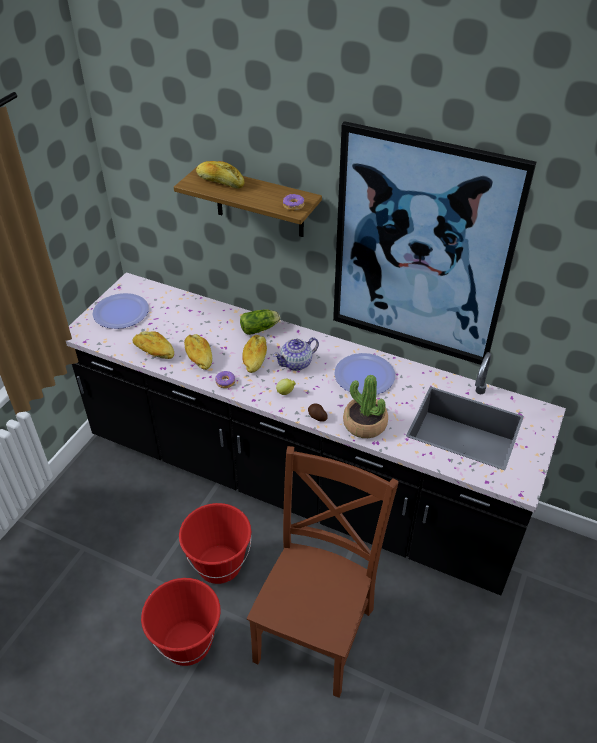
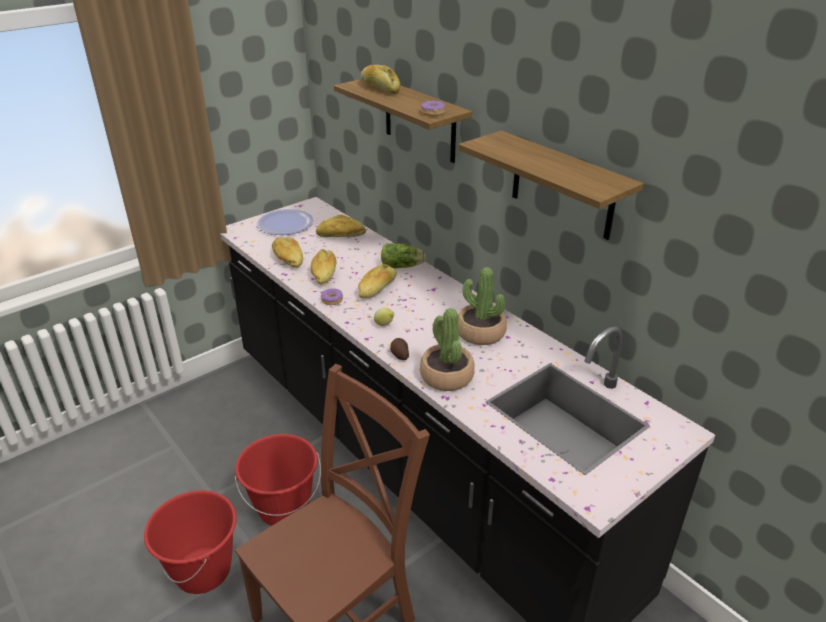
camera: 25 degrees right, 10 degrees down
teapot [273,337,319,371] -> none
picture [333,121,536,365] -> shelf [459,131,644,240]
plate [334,353,395,395] -> potted plant [458,267,507,345]
none -> bread [316,215,366,237]

